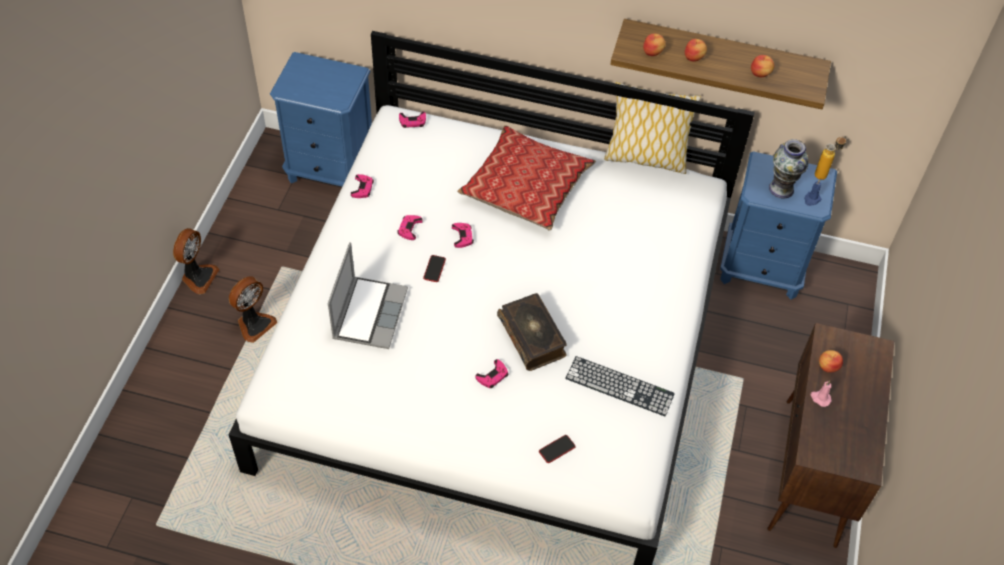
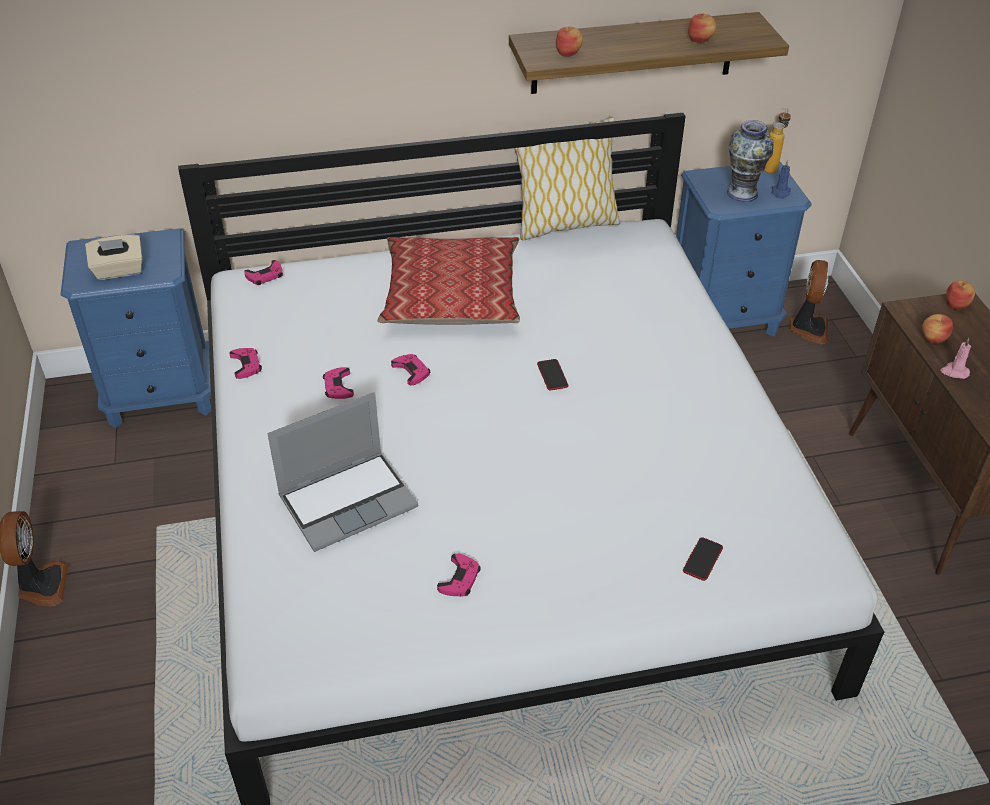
camera: 25 degrees left, 10 degrees down
fan [229,276,277,343] -> fan moved to [789,260,828,344]
laptop [328,242,408,349] -> laptop turned 75 degrees clockwise [267,392,418,552]
phone [423,255,446,282] -> phone moved to [537,359,568,390]
pink game controller [476,359,508,388] -> pink game controller moved to [437,553,481,596]
book [497,293,567,371] -> none
keyboard [565,356,675,417] -> none
apple [685,39,707,62] -> apple moved to [946,280,975,310]
none -> beige tissue box [85,234,143,280]

